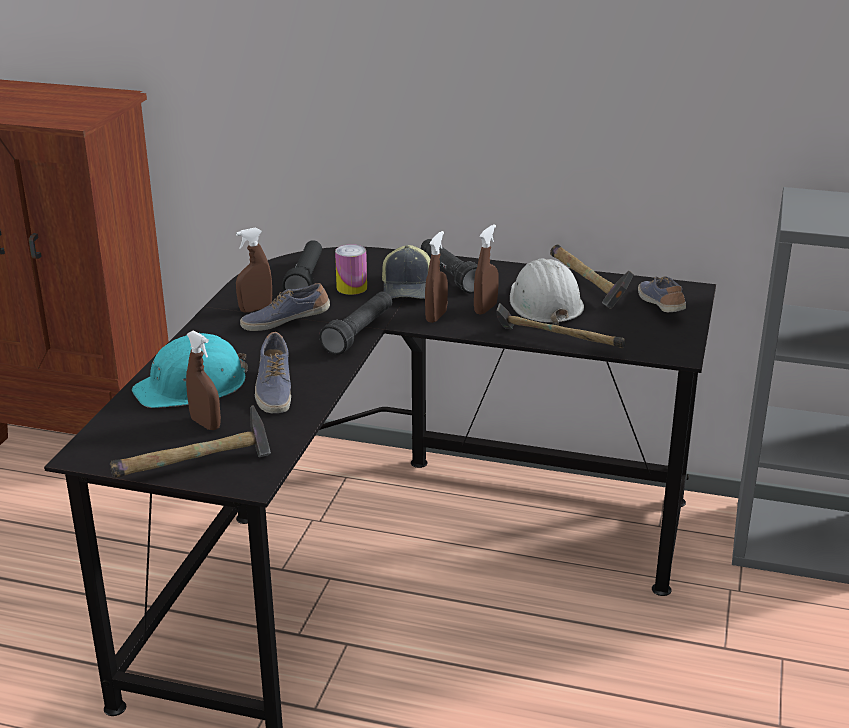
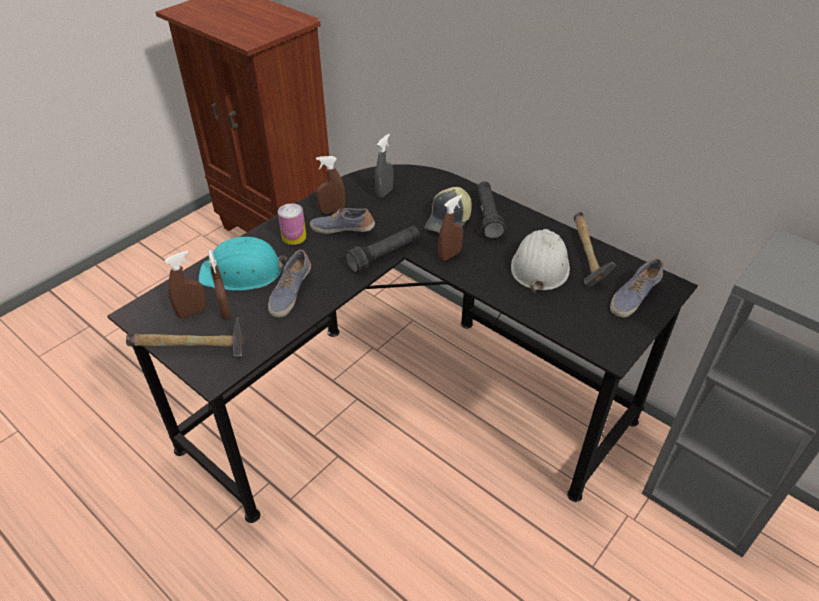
camera: 25 degrees right, 15 degrees up
black flashlight [282,240,322,291] -> grey spray bottle [375,134,394,198]
can [335,244,367,295] -> can moved to [278,203,306,245]
brown spray bottle [474,224,499,315] -> brown spray bottle moved to [165,250,206,319]
hammer [496,303,626,348] -> none
shoe [638,276,686,312] -> shoe turned 150 degrees counterclockwise [610,258,664,318]

